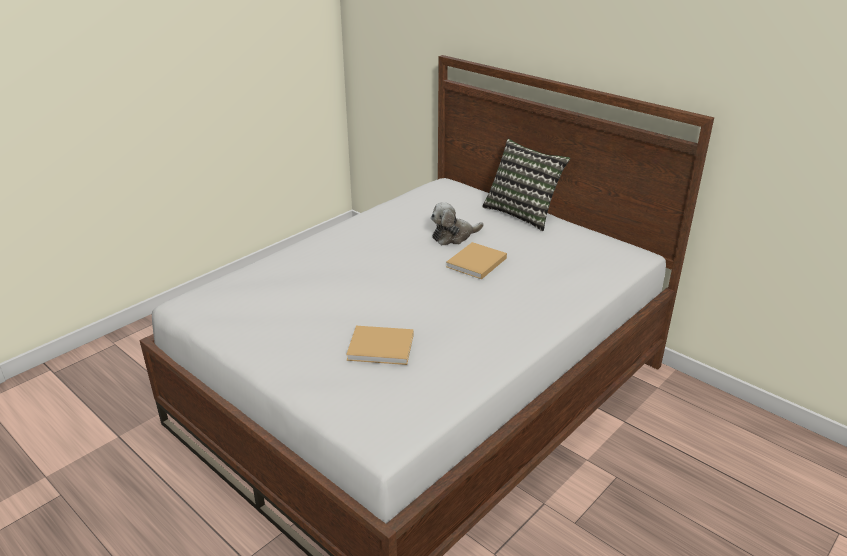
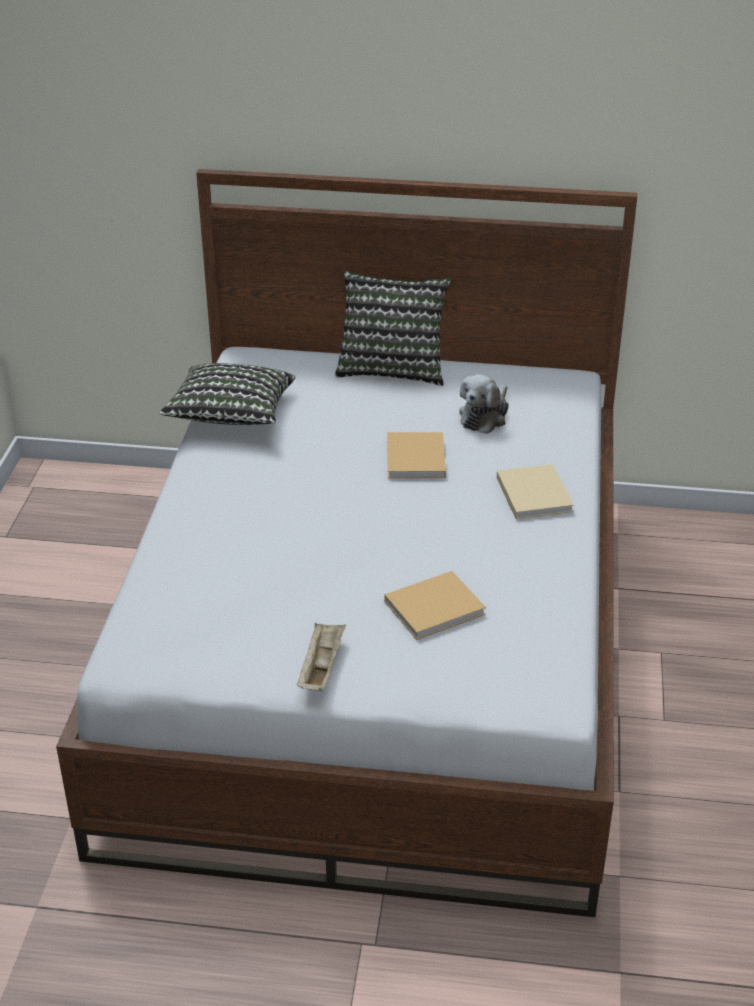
camera: 35 degrees left, 5 degrees up
plush toy [431,202,484,245] -> plush toy moved to [459,374,509,434]
none -> pillow [159,363,295,425]
none -> beige tray [297,623,346,691]
none -> beige book [497,464,574,519]

